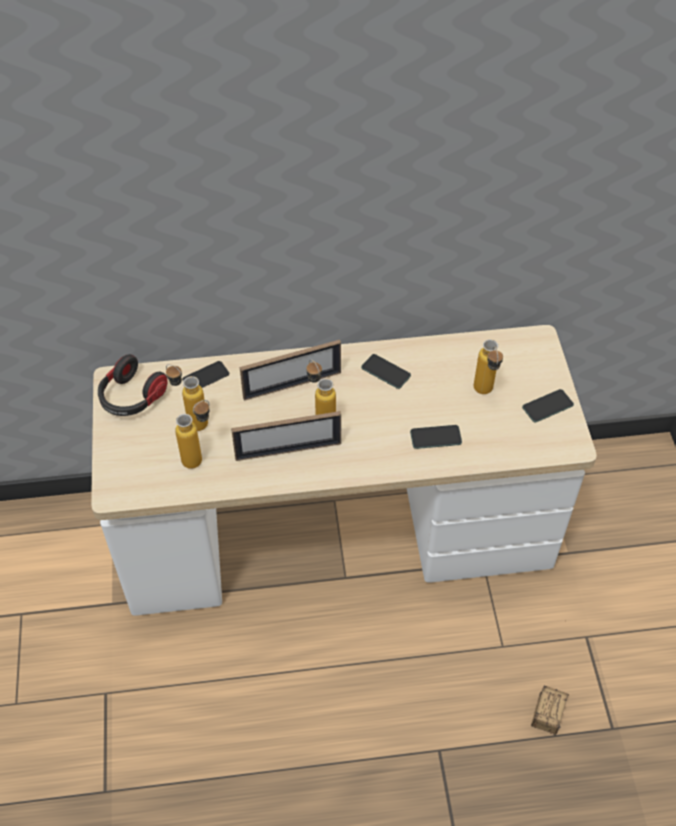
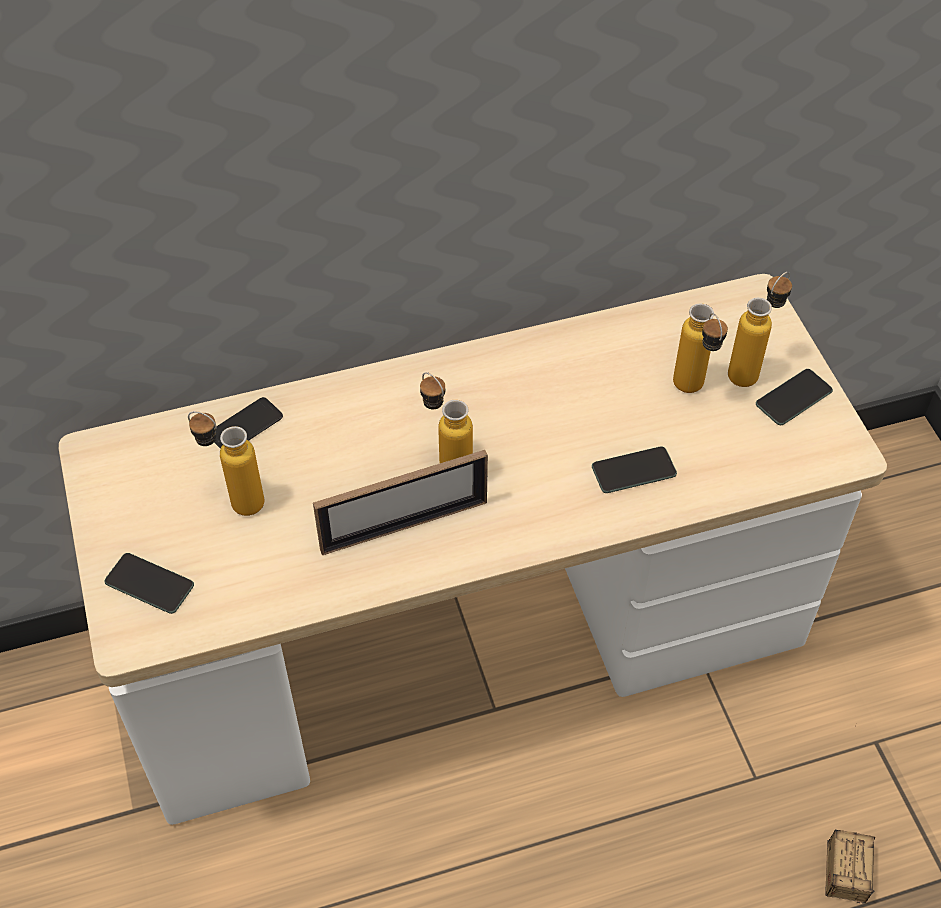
camera: 10 degrees left, 0 degrees up
headphones [98,354,168,416] -> none
bottle [175,400,210,469] -> bottle moved to [728,272,792,387]
picture frame [240,340,341,401] -> none
phone [361,354,411,389] -> phone moved to [104,553,194,614]

